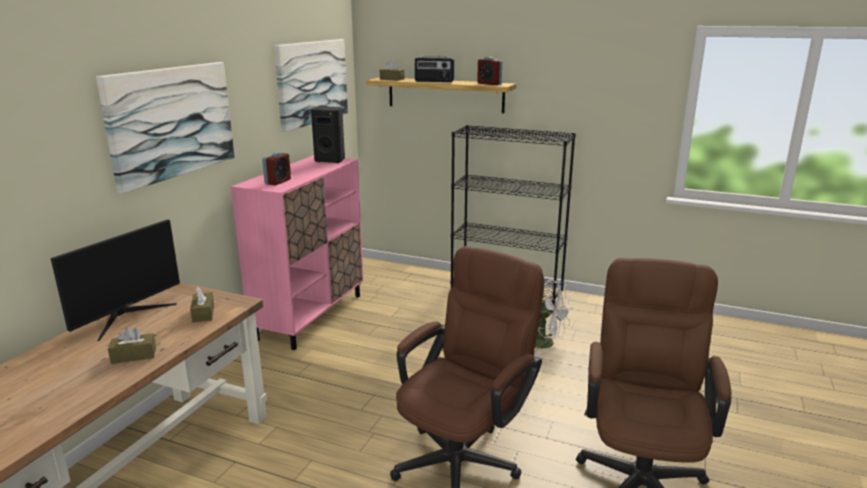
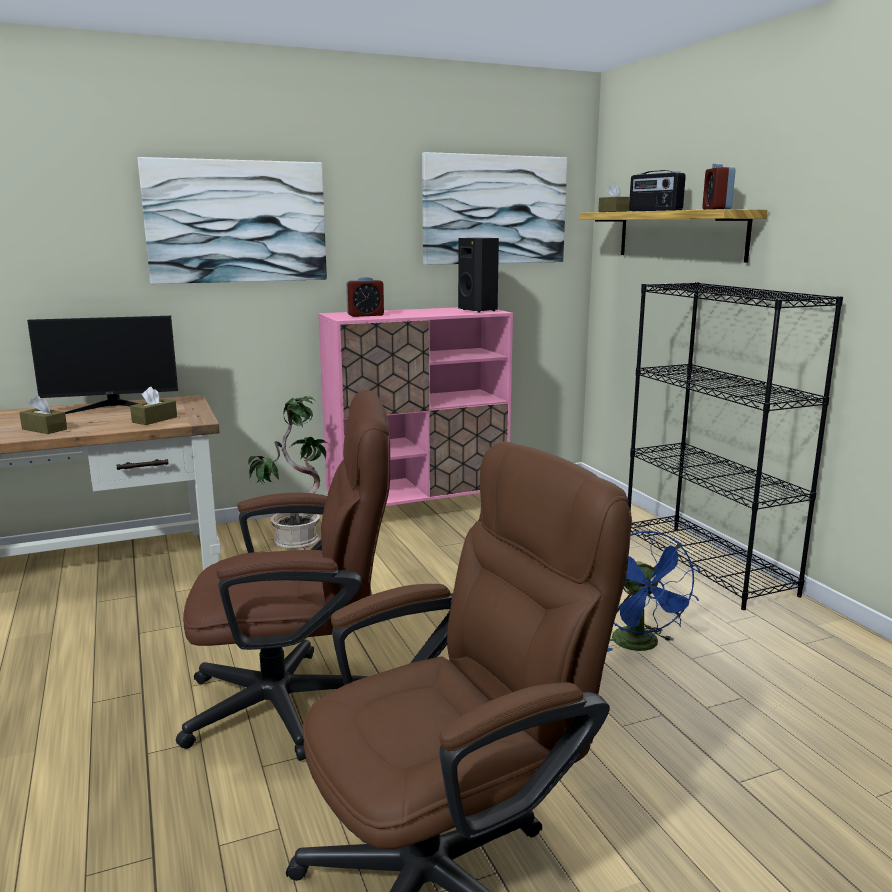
camera: 45 degrees right, 5 degrees down
white fan [535,280,573,354] -> blue fan [607,531,700,652]
none -> potted plant [248,396,331,549]

